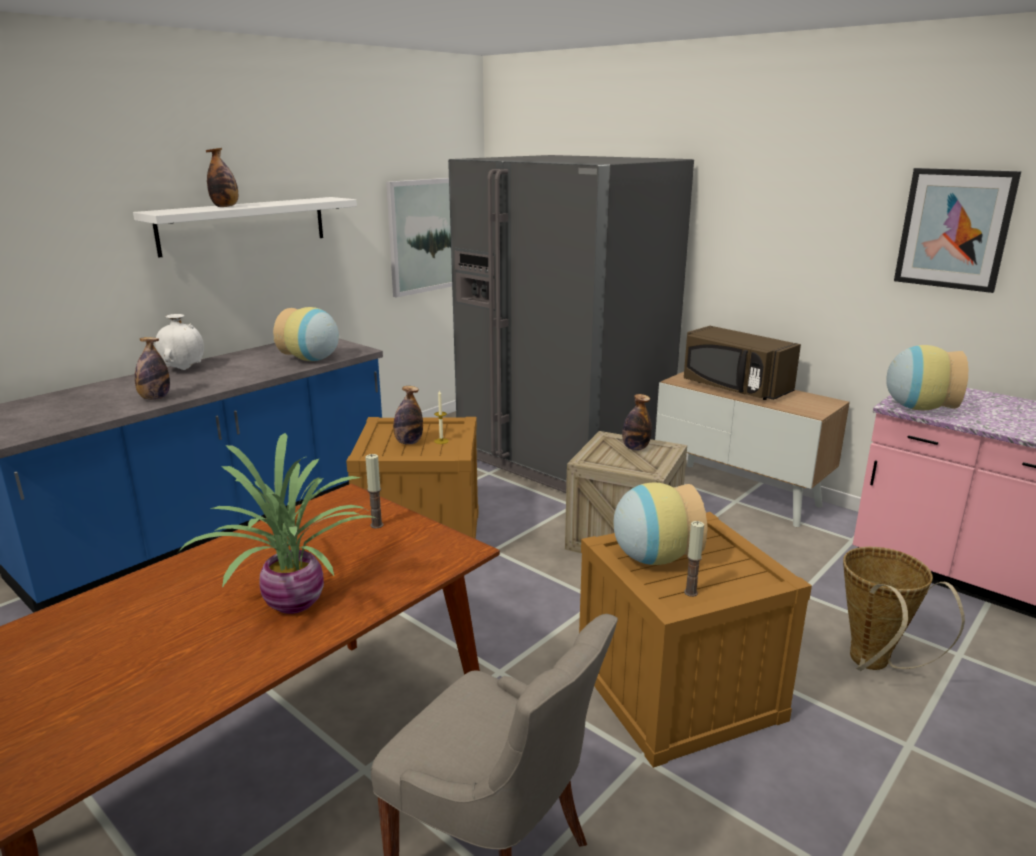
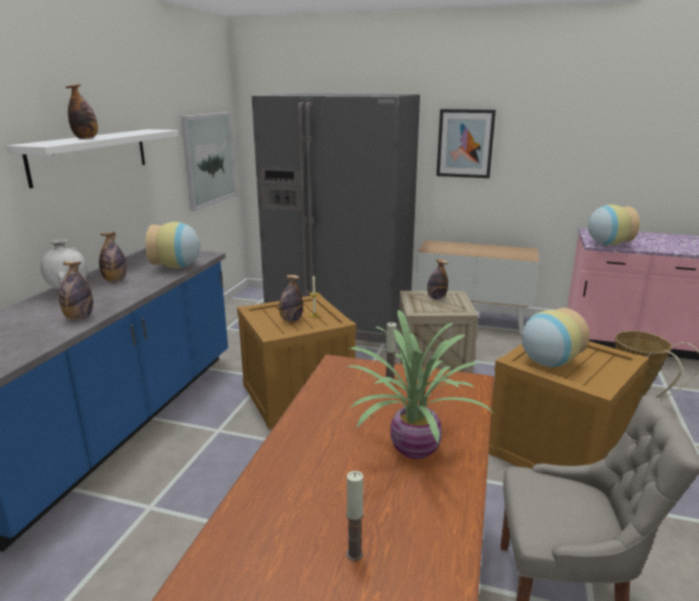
camera: 25 degrees left, 0 degrees up
brown microwave [684,326,801,400] -> none
candle [684,521,704,597] -> candle moved to [346,471,364,561]
picture [894,168,1022,293] -> picture moved to [436,109,496,178]
none -> bottle [99,232,127,282]

